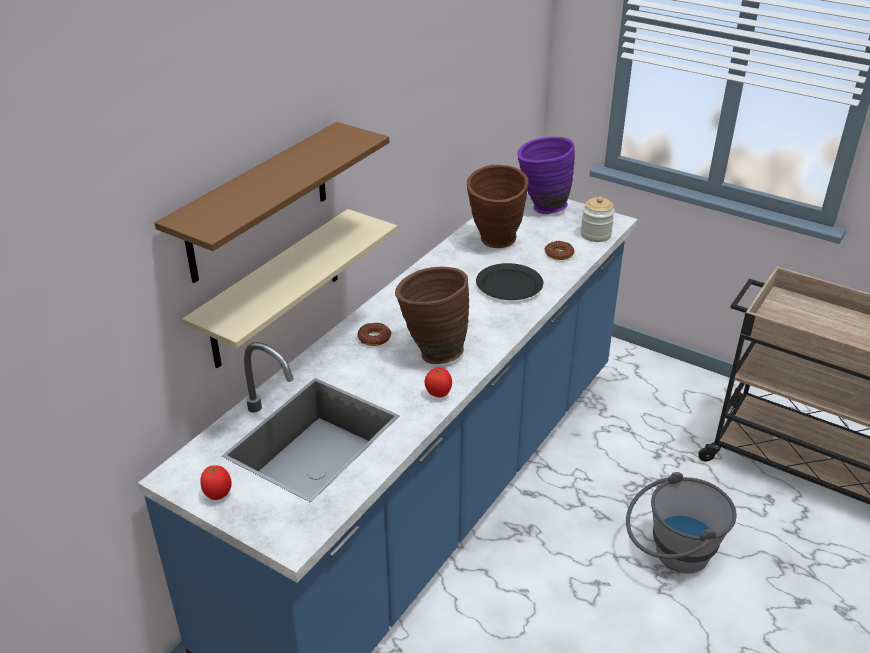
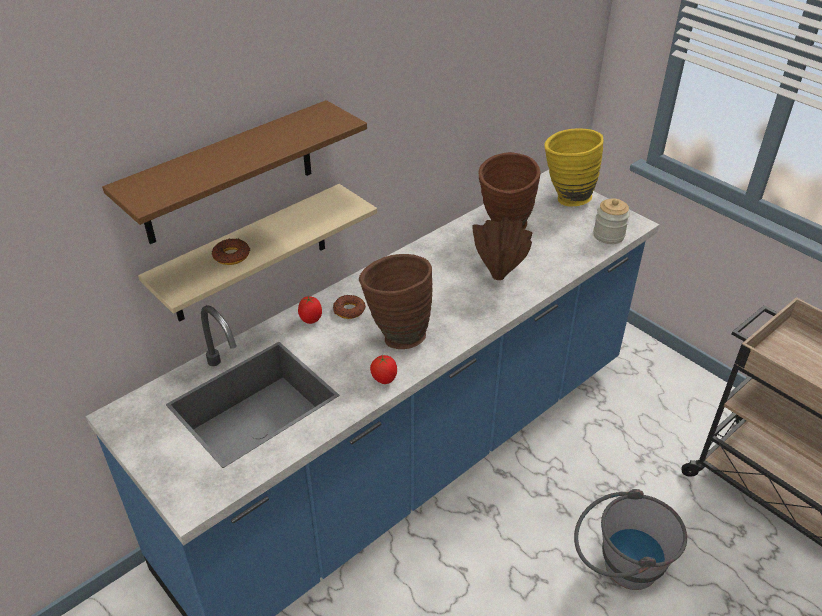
camera: 15 degrees right, 5 degrees up
tomato [200,466,232,500] -> tomato moved to [298,296,322,324]
black plate [476,263,543,300] -> brown vase [472,217,532,280]
purple vase [517,137,575,214] -> yellow vase [544,128,603,206]
donut [545,241,574,260] -> donut moved to [212,238,251,265]

